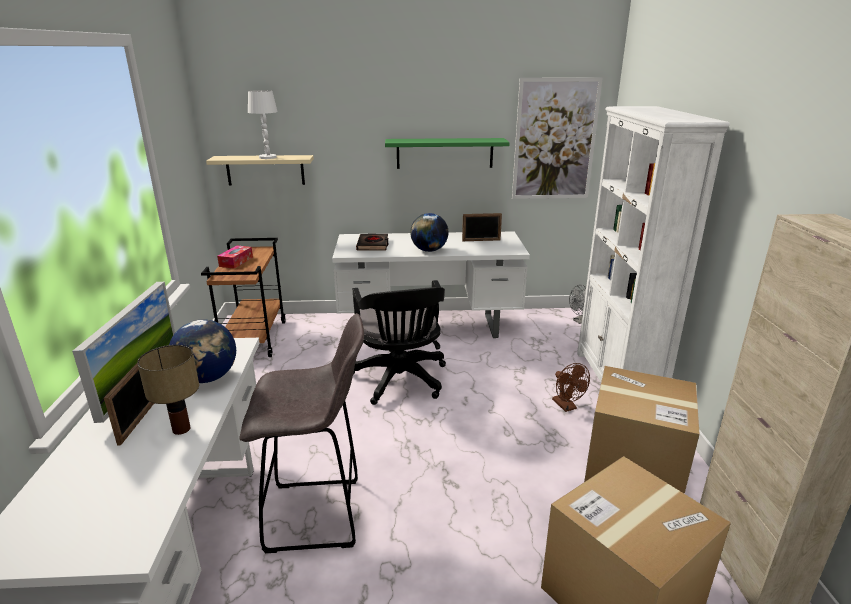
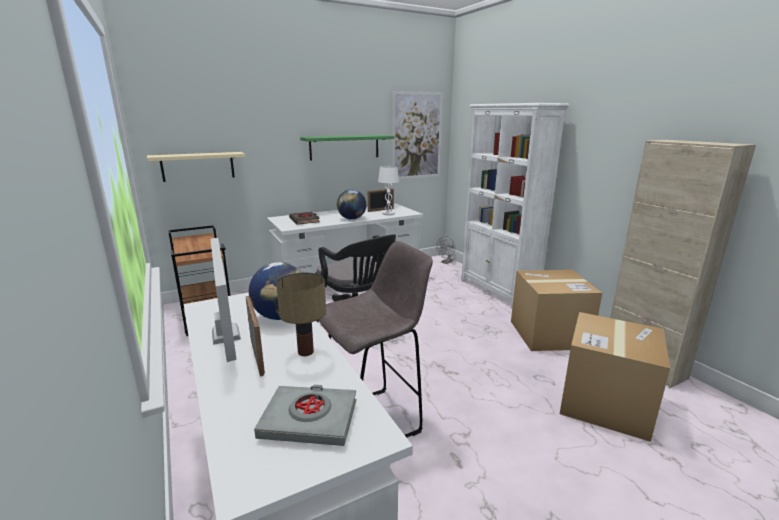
camera: 25 degrees left, 5 degrees down
tissue box [217,245,253,269] -> none
white table lamp [248,90,278,159] -> white table lamp moved to [378,166,399,215]
brown fan [552,363,590,412] -> none
none -> grey book [254,385,356,446]

